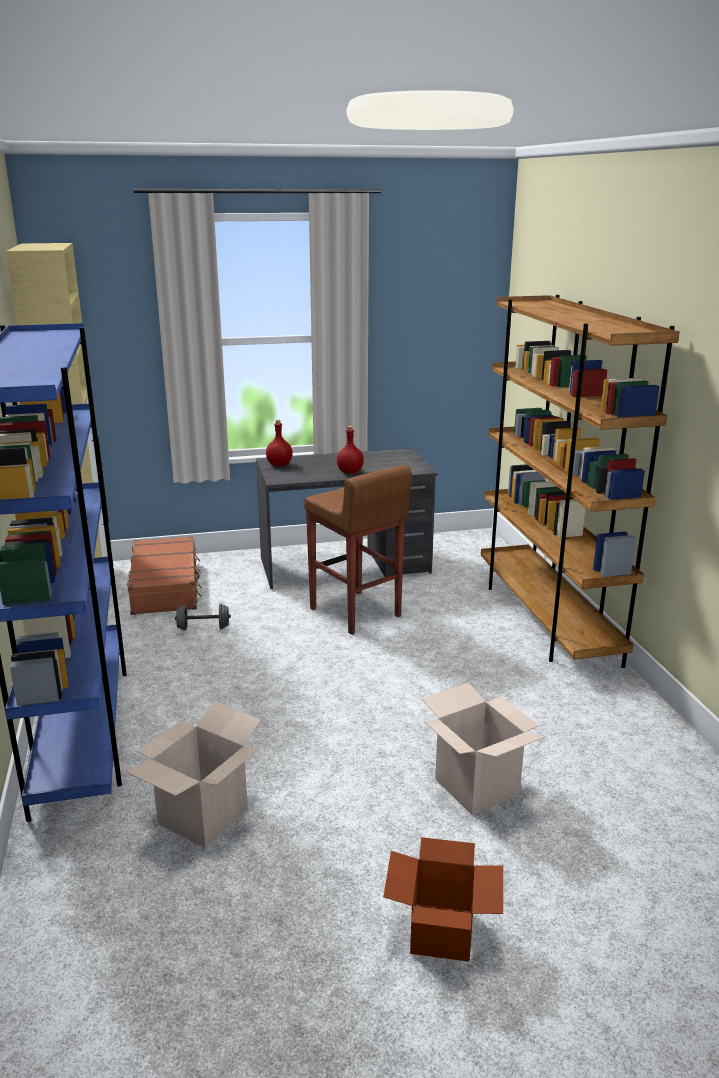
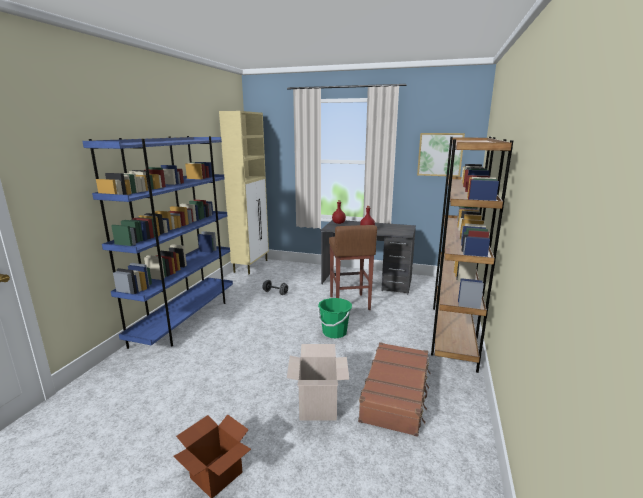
camera: 30 degrees right, 5 degrees down
cardboard box [126,702,261,848] -> none
brown suitcase [127,536,202,615] -> brown suitcase moved to [358,342,431,437]
none -> green bucket [318,298,352,338]
none -> picture [417,133,465,177]

